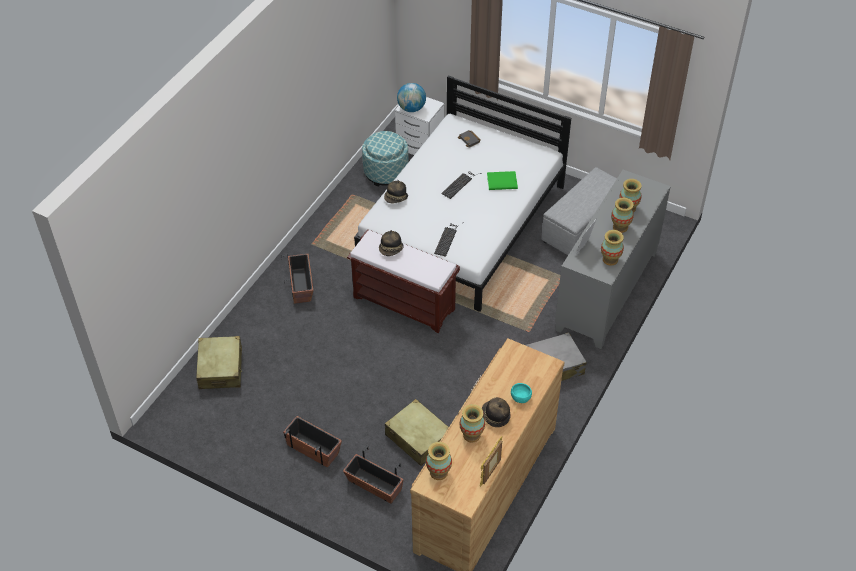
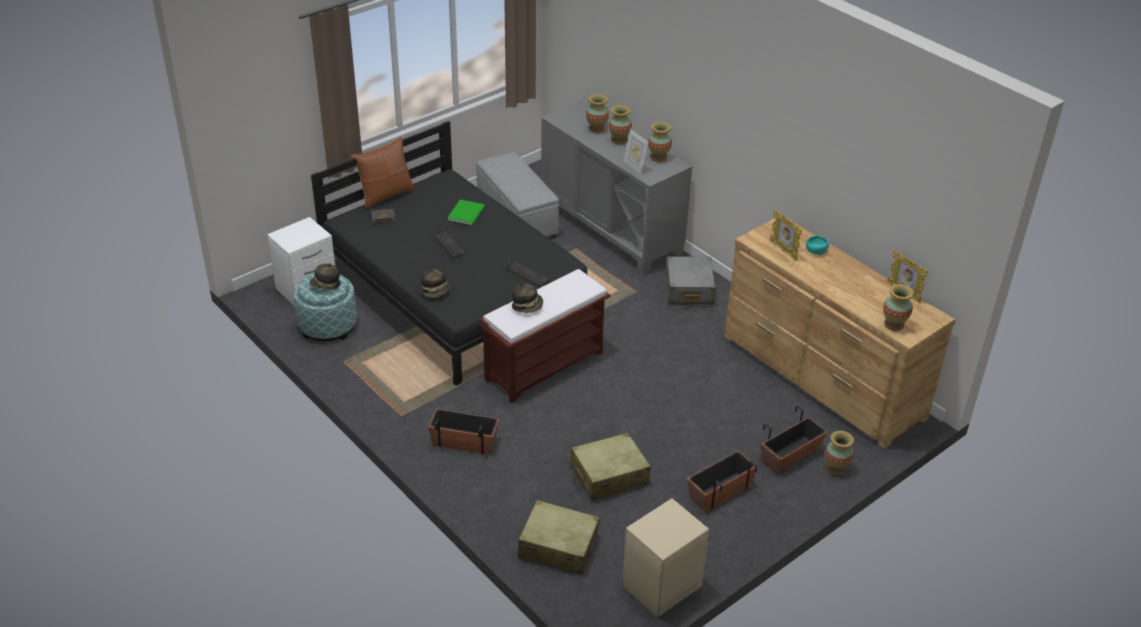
camera: 70 degrees left, 10 degrees down
white bed [354,75,571,312] -> black bed [311,121,587,386]
beige suitcase [385,399,449,466] -> beige suitcase moved to [570,432,651,501]
globe [397,83,426,112] -> none
vase [460,404,485,442] -> vase moved to [825,431,854,475]
hat [482,397,511,427] -> hat moved to [309,263,341,290]
none -> brown pillow [351,137,415,209]
none -> beige nightstand [622,498,709,618]
none -> picture frame [770,209,802,261]

